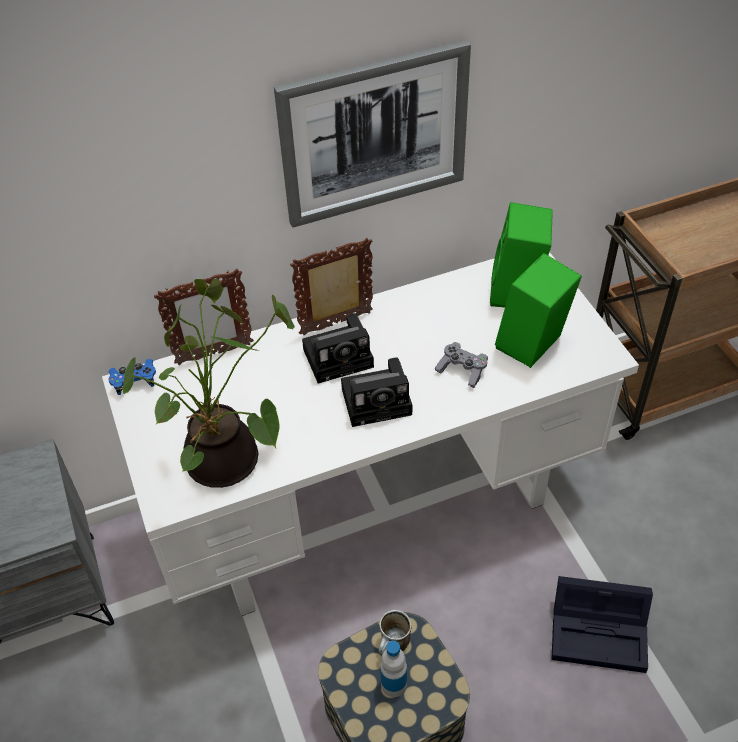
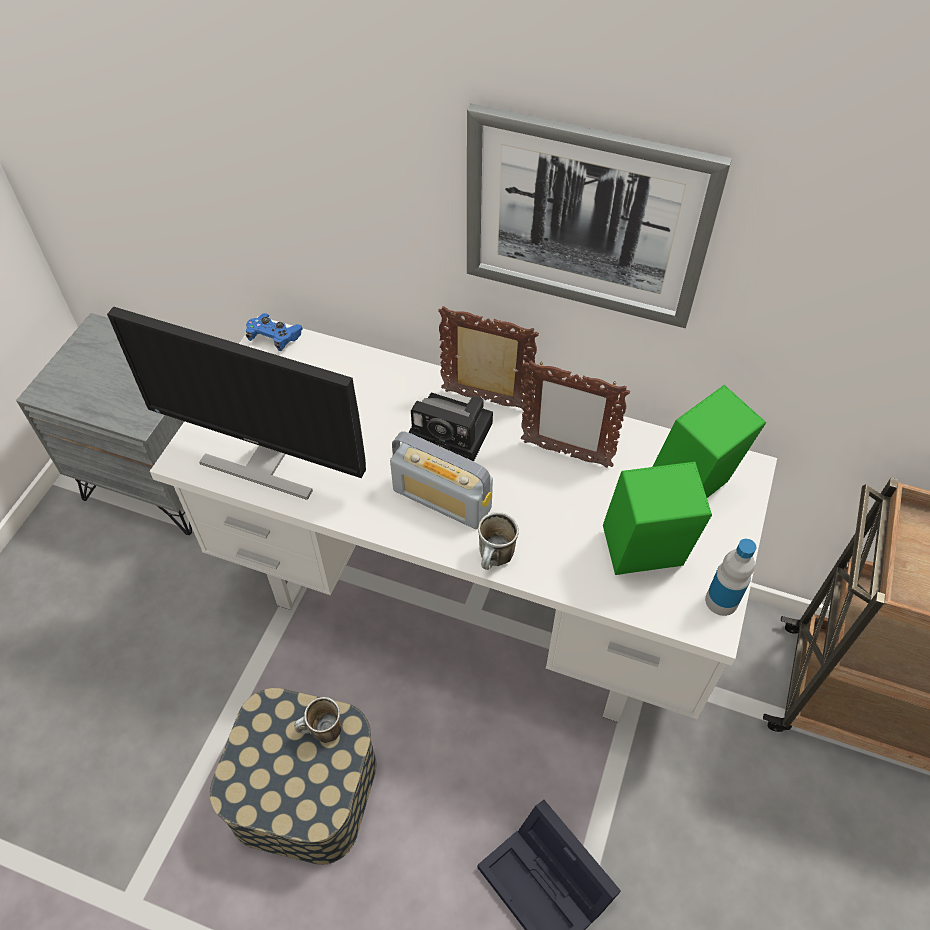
camera: 40 degrees right, 5 degrees up
potted plant [122,278,295,488] -> monitor [107,306,366,500]
picture frame [154,269,254,365] -> picture frame moved to [521,360,630,468]
camera [341,357,412,427] -> radio [390,431,493,529]
bottle [380,641,407,697] -> bottle moved to [705,539,756,616]
grey game controller [435,342,488,388] -> none
none -> mug [478,512,519,570]

